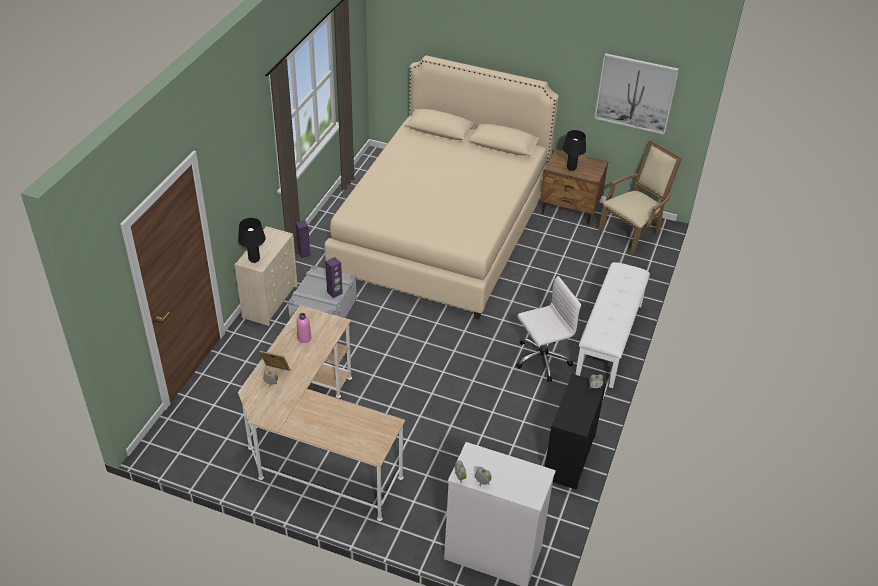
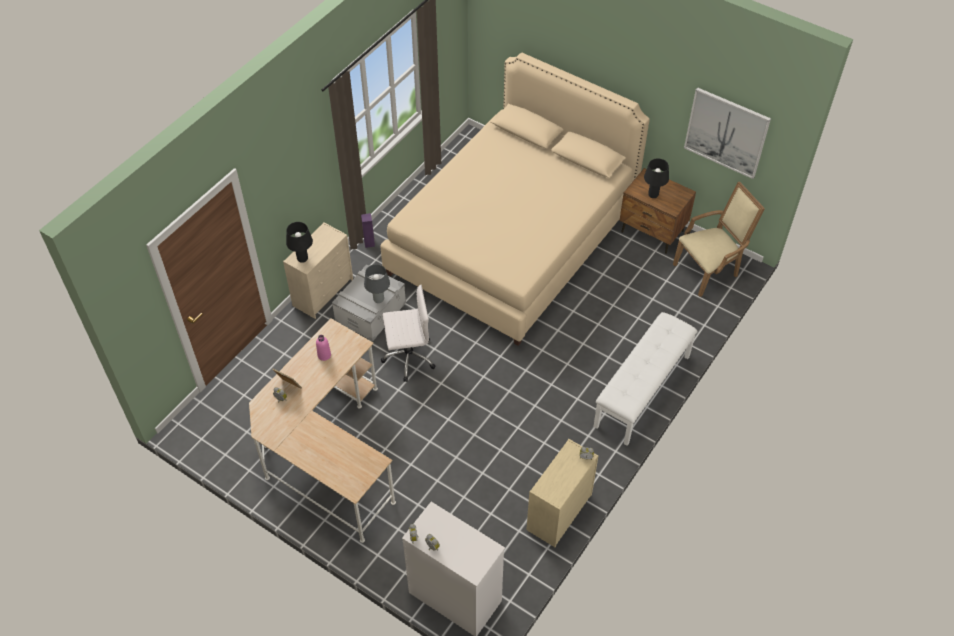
camera: 15 degrees right, 10 degrees up
purple speaker [325,257,343,298] -> grey table lamp [364,264,390,303]
white office chair [516,276,581,382] -> white office chair moved to [381,285,435,382]
black dresser [545,374,606,490] -> beige dresser [526,439,598,547]

